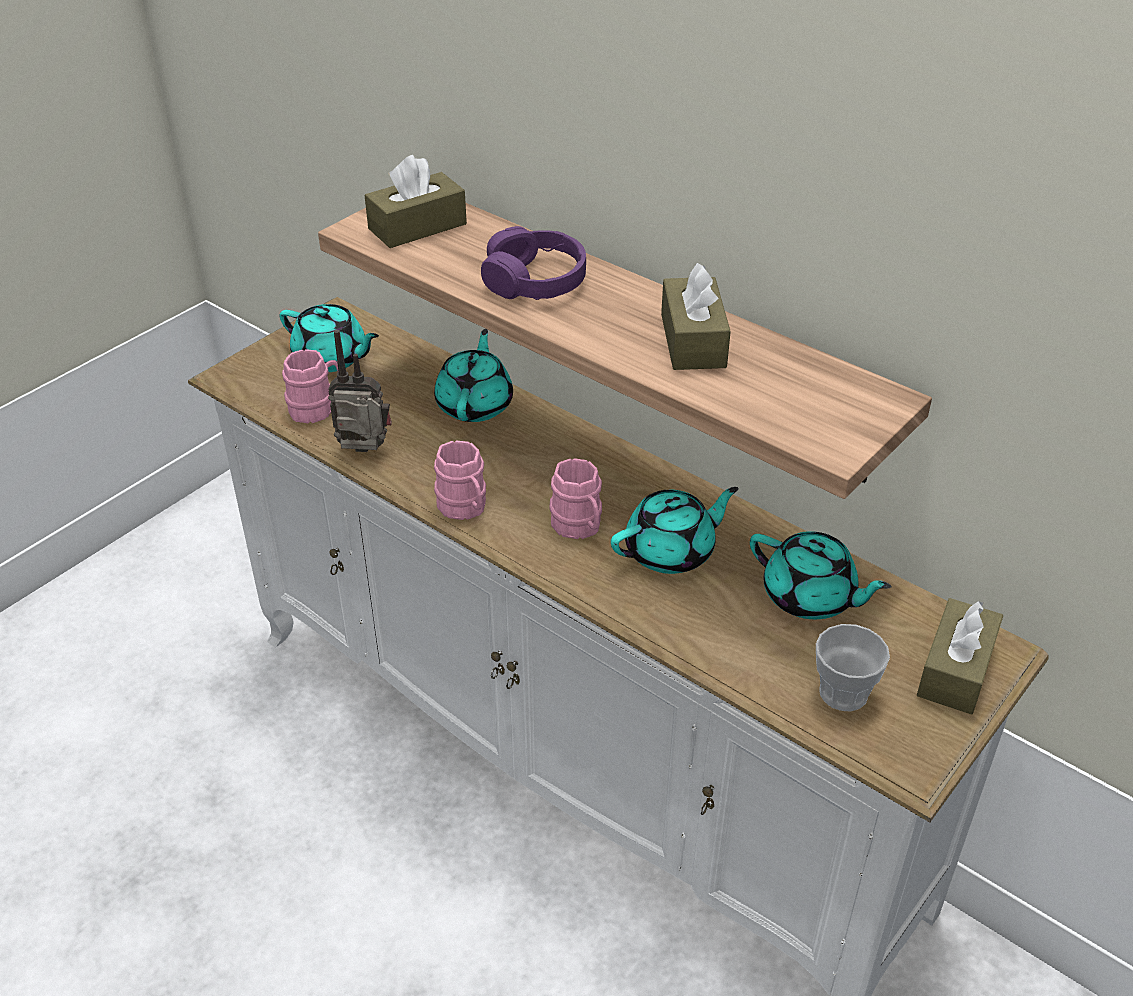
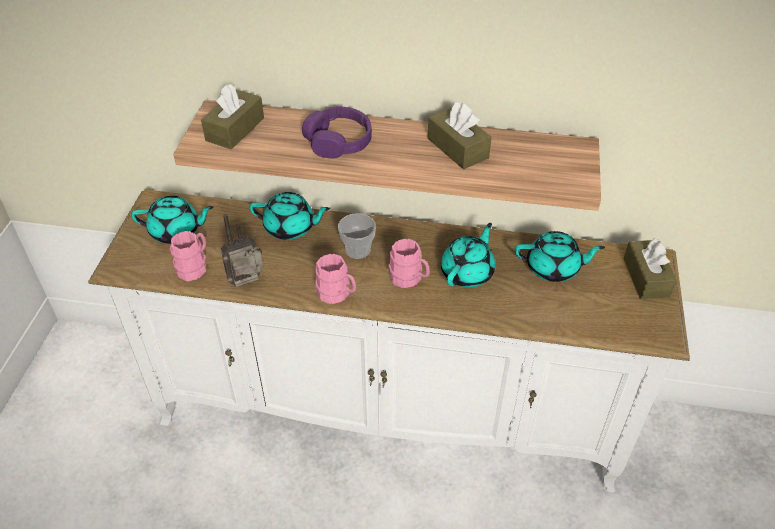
camera: 30 degrees left, 5 degrees up
turquoise teapot [434,329,513,422] -> turquoise teapot turned 120 degrees clockwise [250,192,330,240]
cup [816,624,890,711] -> cup moved to [338,213,376,259]

